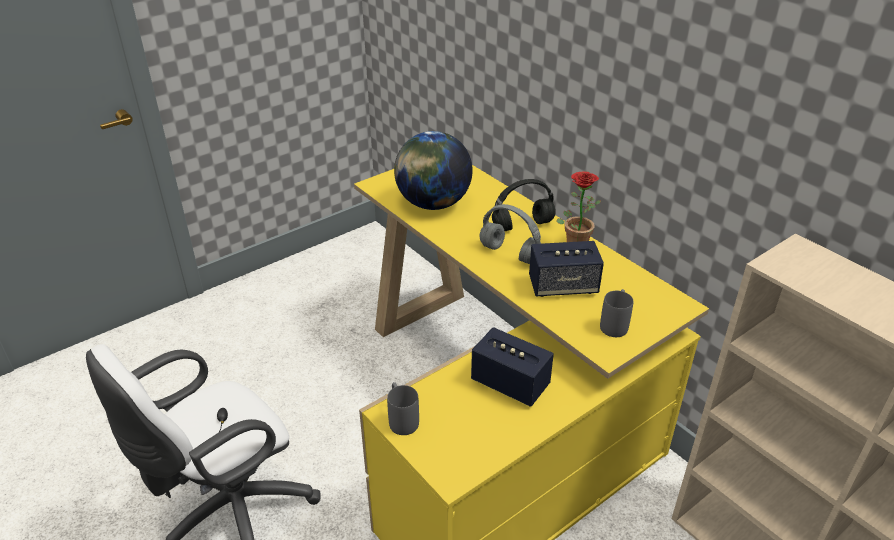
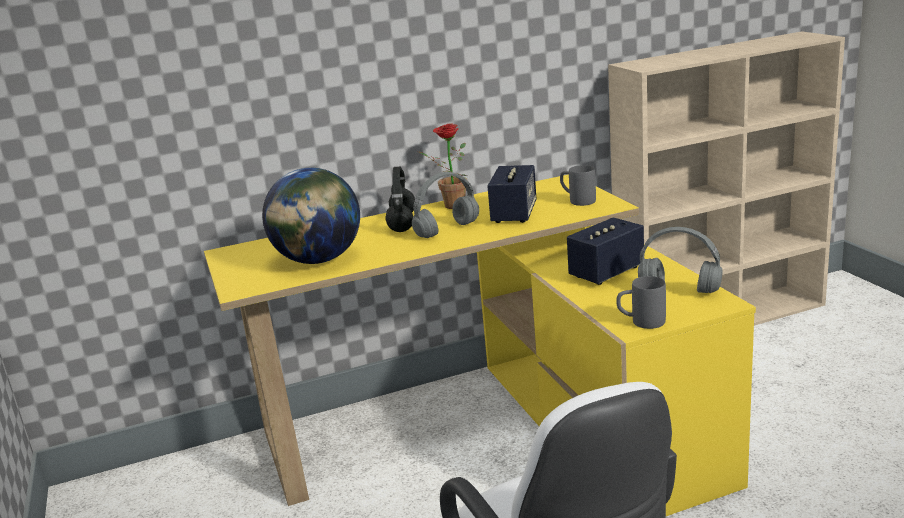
camera: 70 degrees left, 15 degrees down
none -> grey headphones [638,227,722,293]

